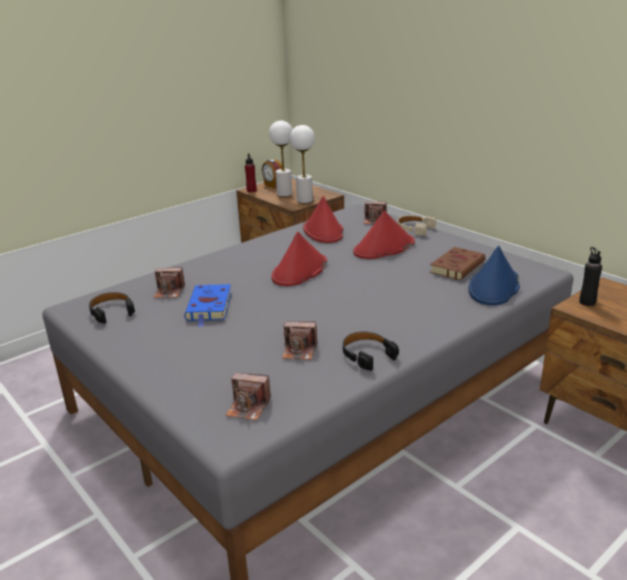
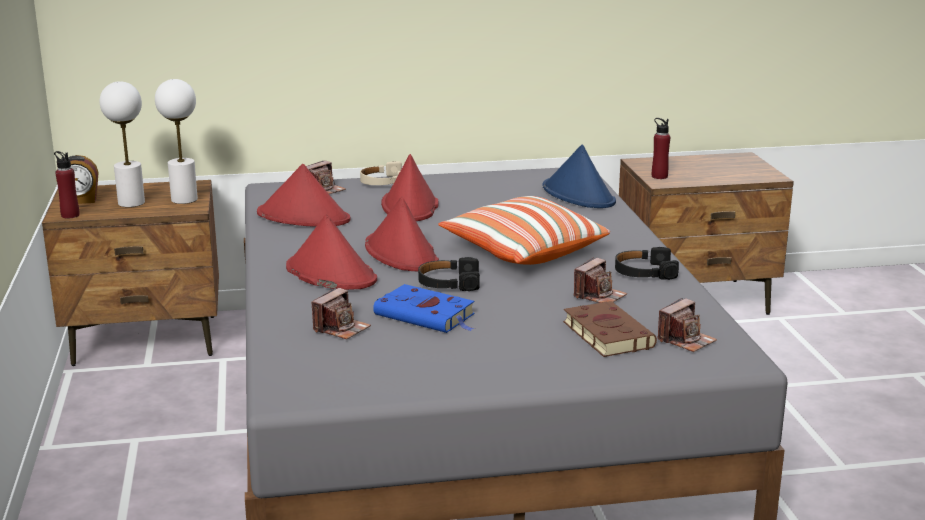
camera: 60 degrees left, 5 degrees down
black headphones [89,292,135,324] -> black headphones moved to [418,257,480,291]
brown book [430,247,486,280] -> brown book moved to [563,301,657,357]
black bottle [579,247,602,306] -> red bottle [652,118,670,179]
none -> red hat [286,214,377,290]
none -> pillow [438,196,610,265]

